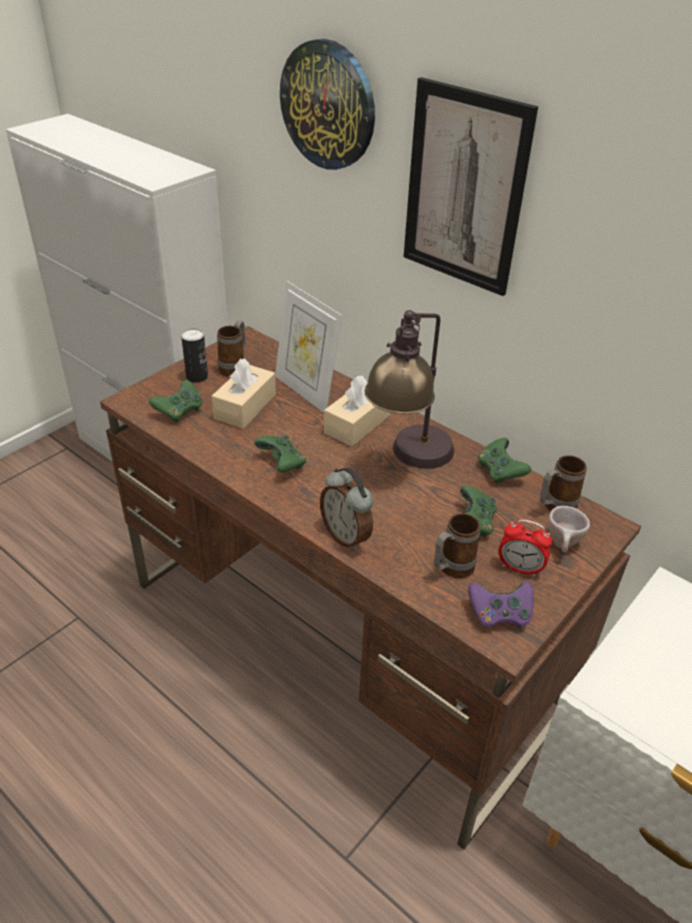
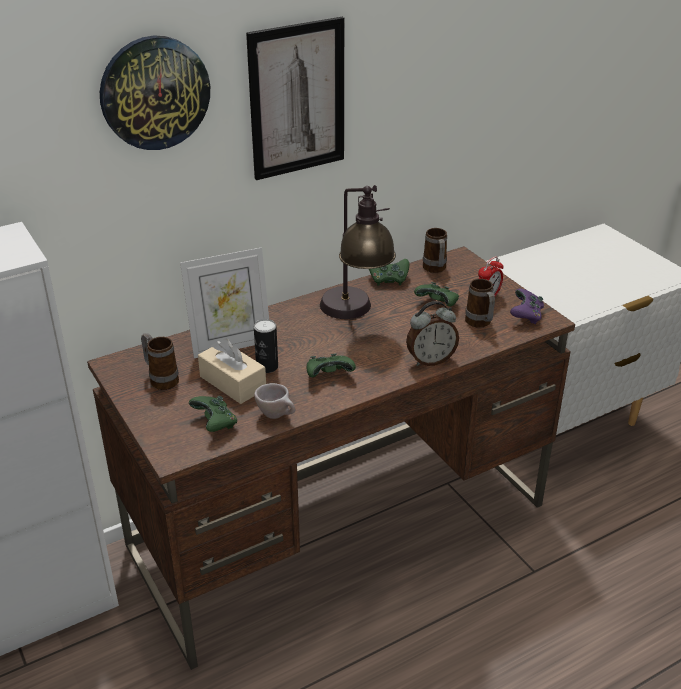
camera: 70 degrees left, 5 degrees down
can [181,328,208,383] -> can moved to [254,319,278,373]
beige tissue box [324,376,390,447] -> none
beige cup [548,506,590,553] -> beige cup moved to [254,383,296,419]

